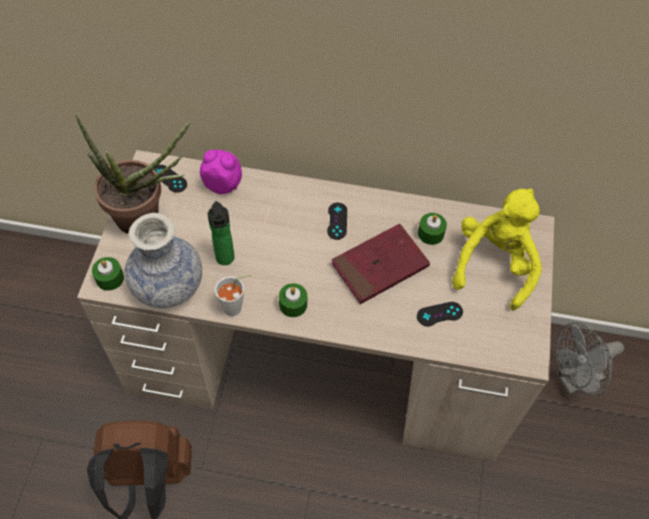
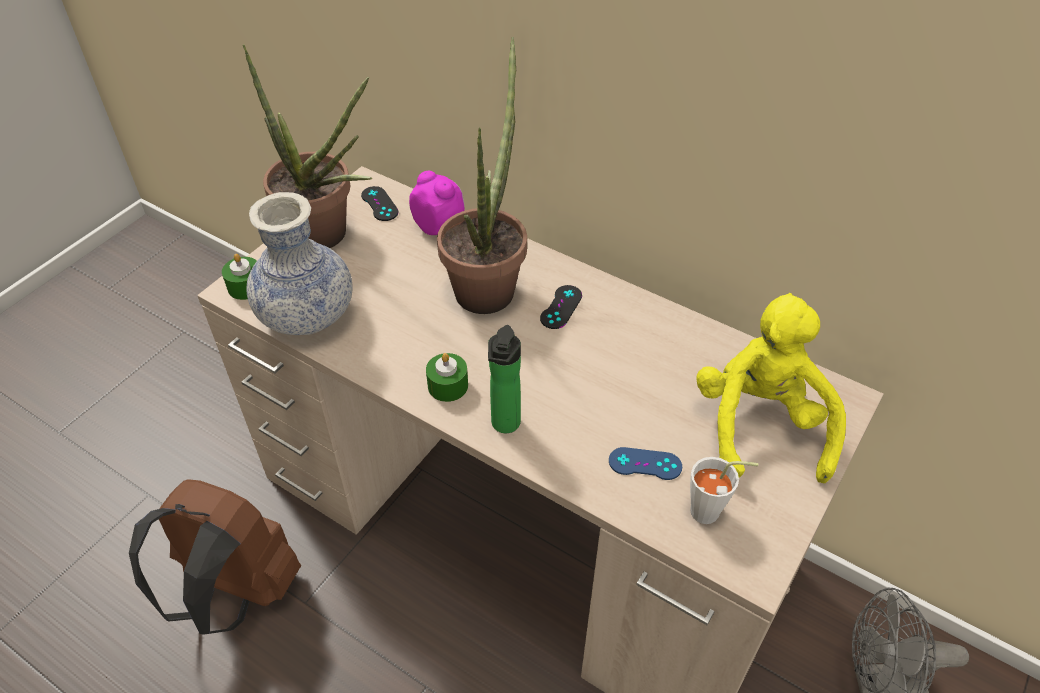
camera: 25 degrees right, 10 degrees down
bottle [208,201,235,265] -> bottle moved to [488,325,521,433]
white cup [215,274,252,316] -> white cup moved to [690,457,758,524]
red book [331,224,430,304] -> none
black game controller [417,302,463,326] -> blue game controller [609,447,682,480]
green candle [418,213,447,245] -> none
yellow plush toy [452,189,542,311] -> yellow plush toy turned 45 degrees counterclockwise [696,293,846,484]
none -> potted plant [437,37,527,314]

